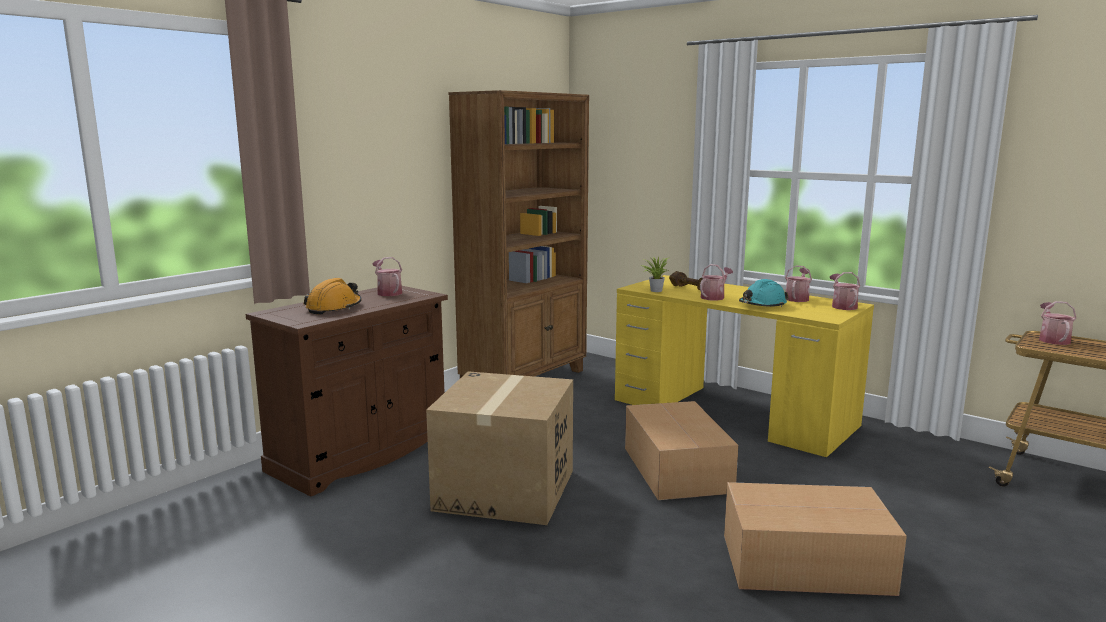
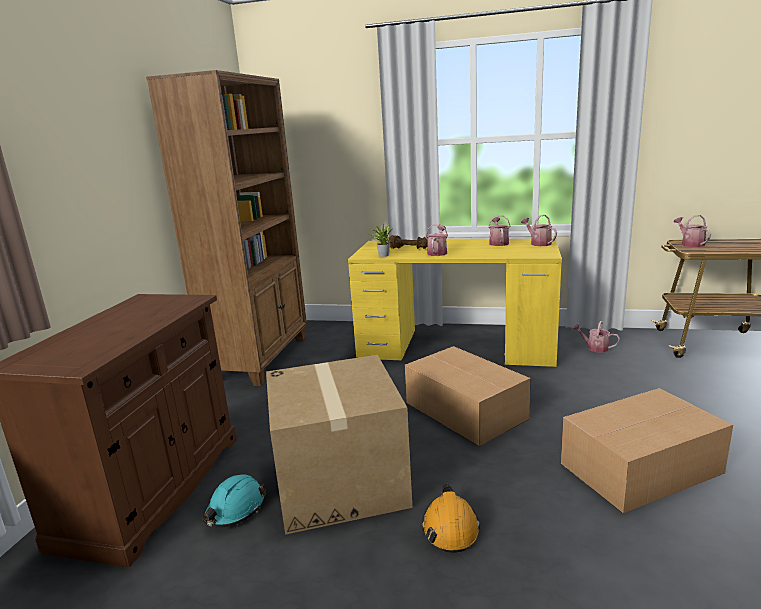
camera: 25 degrees left, 5 degrees up
orange hard hat [304,278,362,315] -> orange hard hat moved to [422,484,480,553]
watering can [373,257,402,296] -> watering can moved to [572,321,620,353]
turquoise hard hat [739,279,789,307] -> turquoise hard hat moved to [203,474,266,527]

